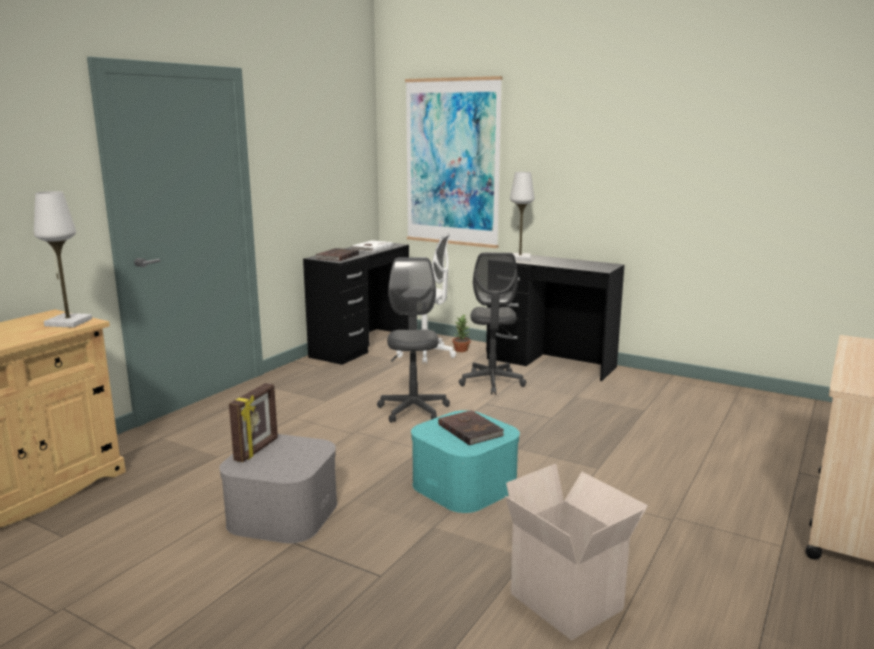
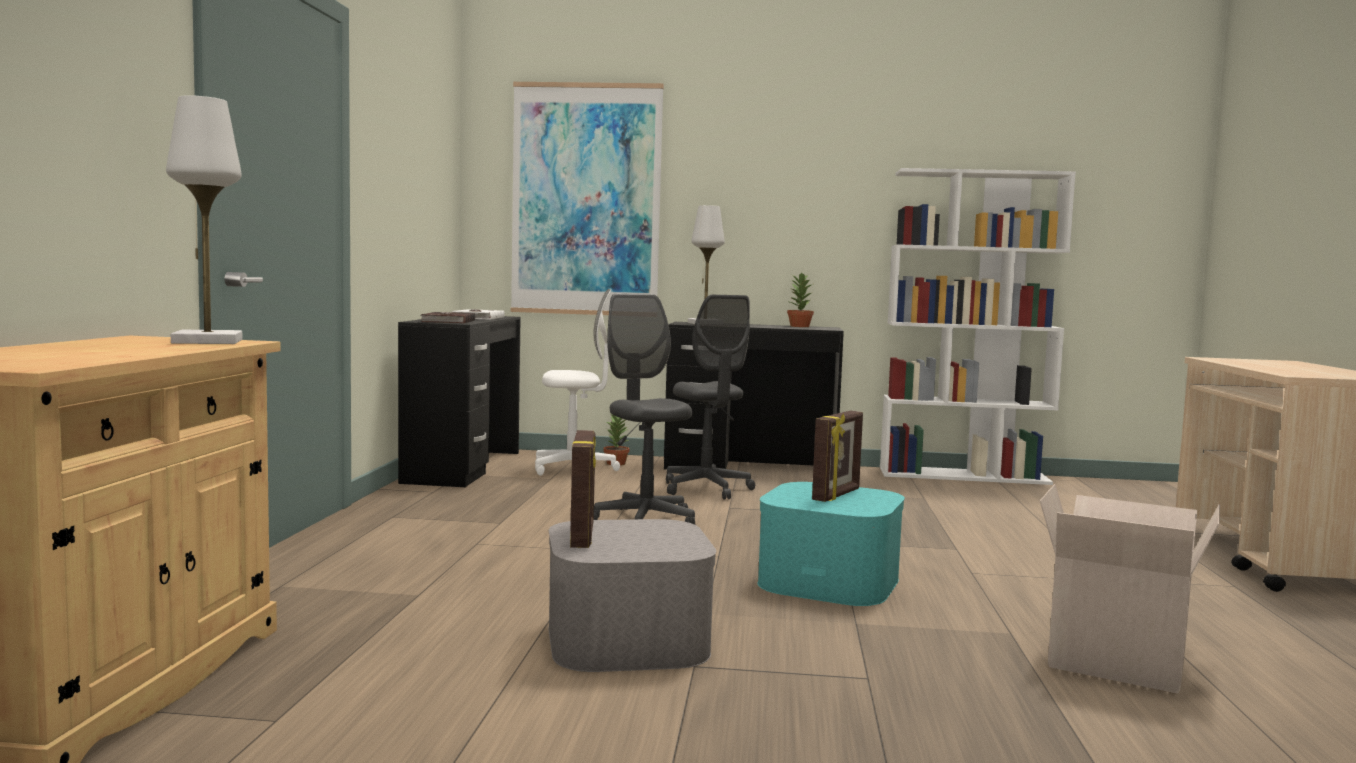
camera: 25 degrees left, 10 degrees down
brown book [438,410,504,446] -> picture frame [812,411,863,502]
none -> potted plant [787,272,814,327]
none -> white bookcase [880,168,1076,485]

